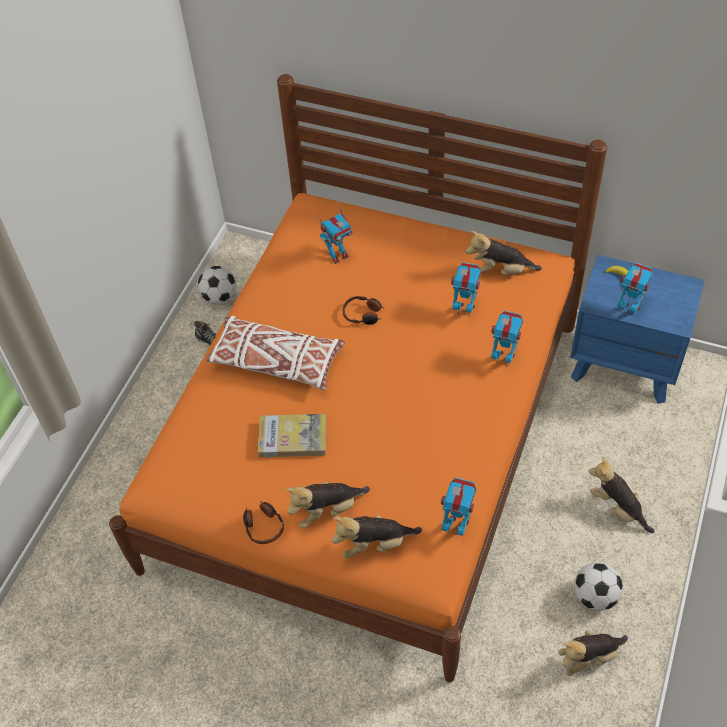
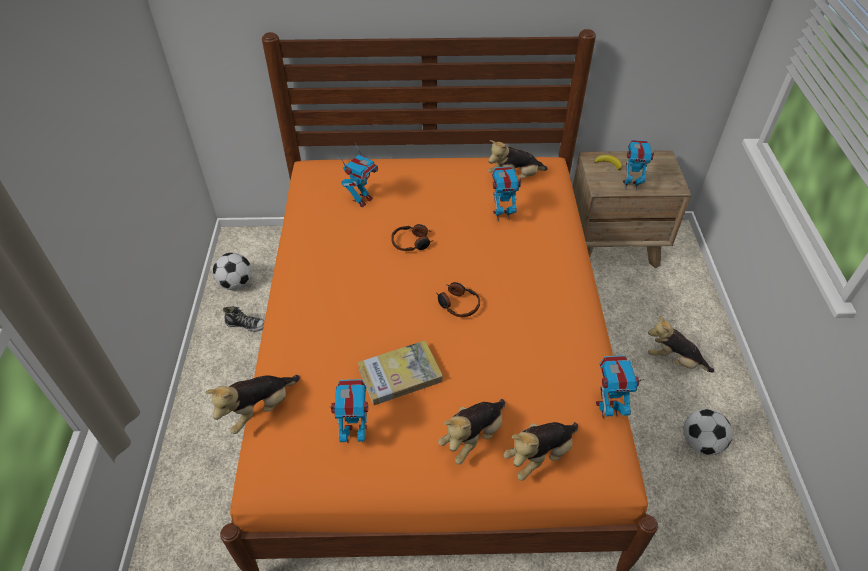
camera: 25 degrees left, 5 degrees down
white pillow [206,316,345,390] -> none
headphones [243,501,284,544] -> headphones moved to [437,282,480,317]
toy robot [491,310,523,366] -> toy robot moved to [330,379,368,443]
plush toy [558,630,628,676] -> plush toy moved to [205,375,300,434]
blue nightstand [570,255,705,404] -> brown nightstand [573,151,691,269]

